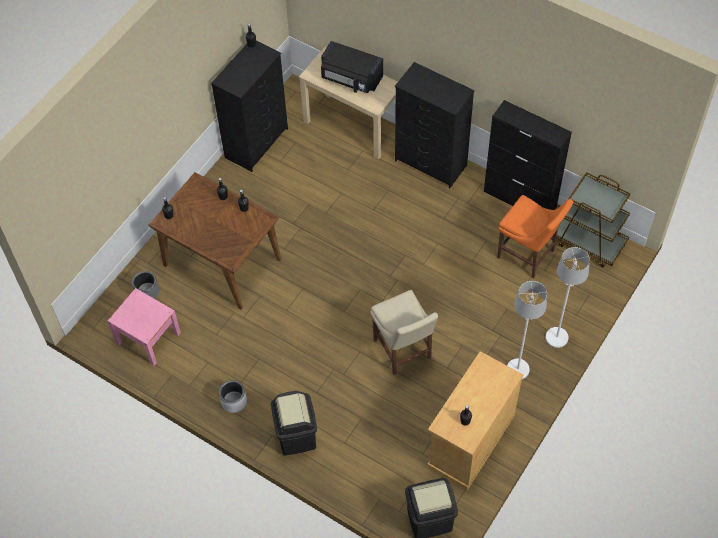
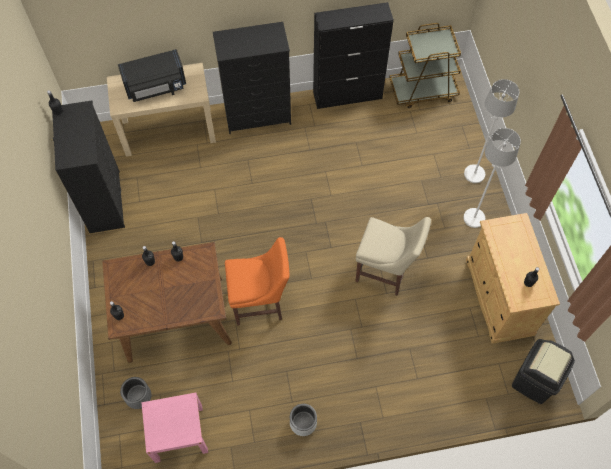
camera: 45 degrees left, 5 degrees up
black trash can [271,391,317,456] -> none
orange chair [497,195,573,278] -> orange chair moved to [225,237,289,326]

